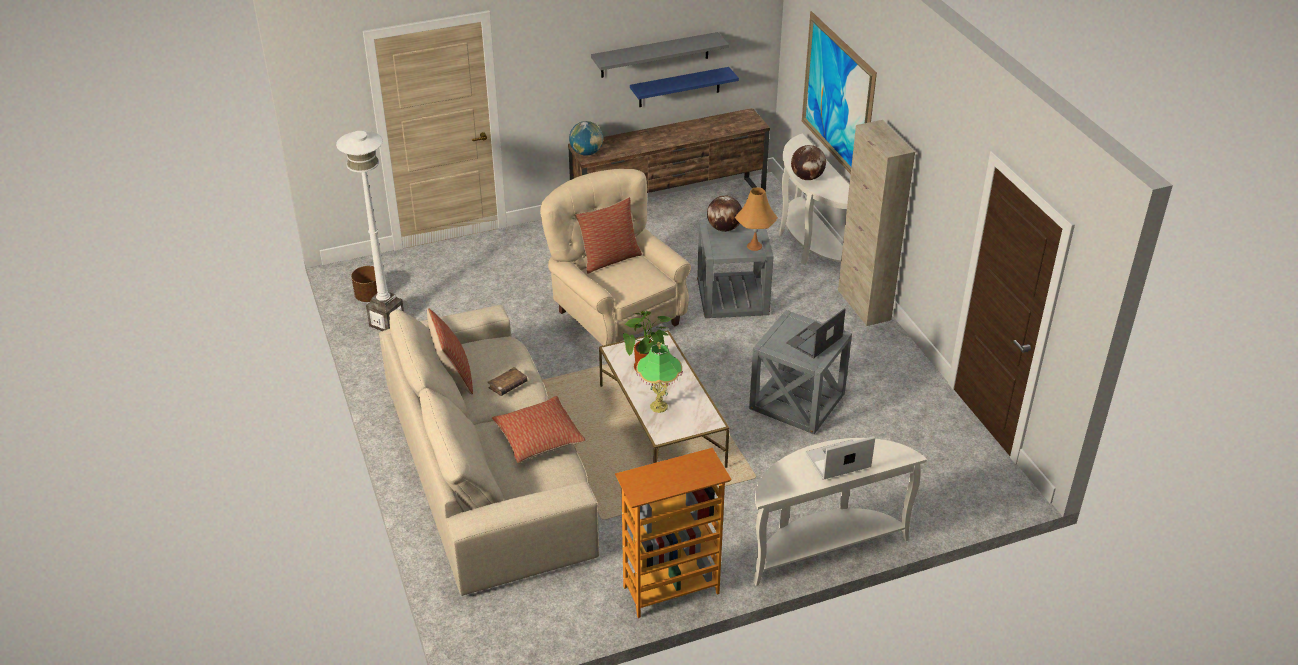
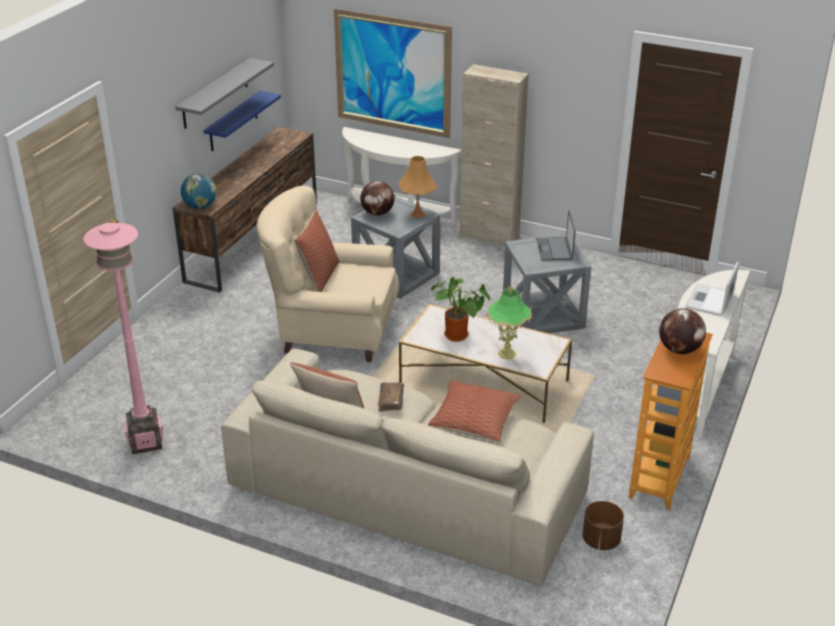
camera: 45 degrees left, 5 degrees down
white floor lamp [336,131,404,331] -> pink floor lamp [83,222,163,454]
brown planter [351,266,377,302] -> brown planter moved to [583,501,624,550]
globe [791,145,826,180] -> globe moved to [659,308,706,354]

